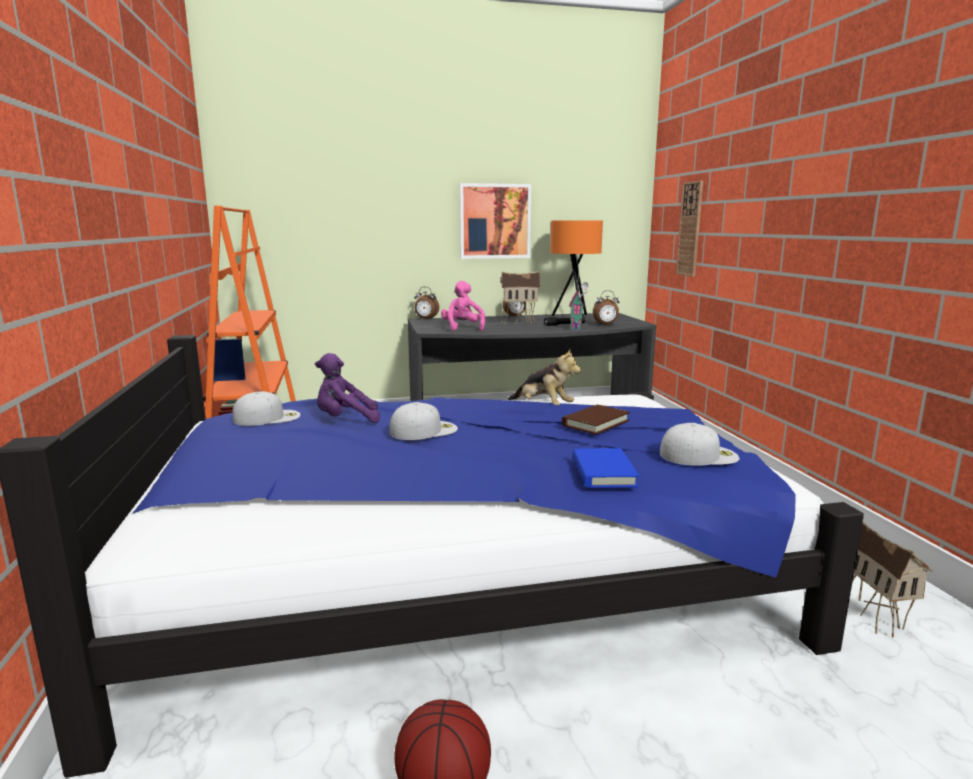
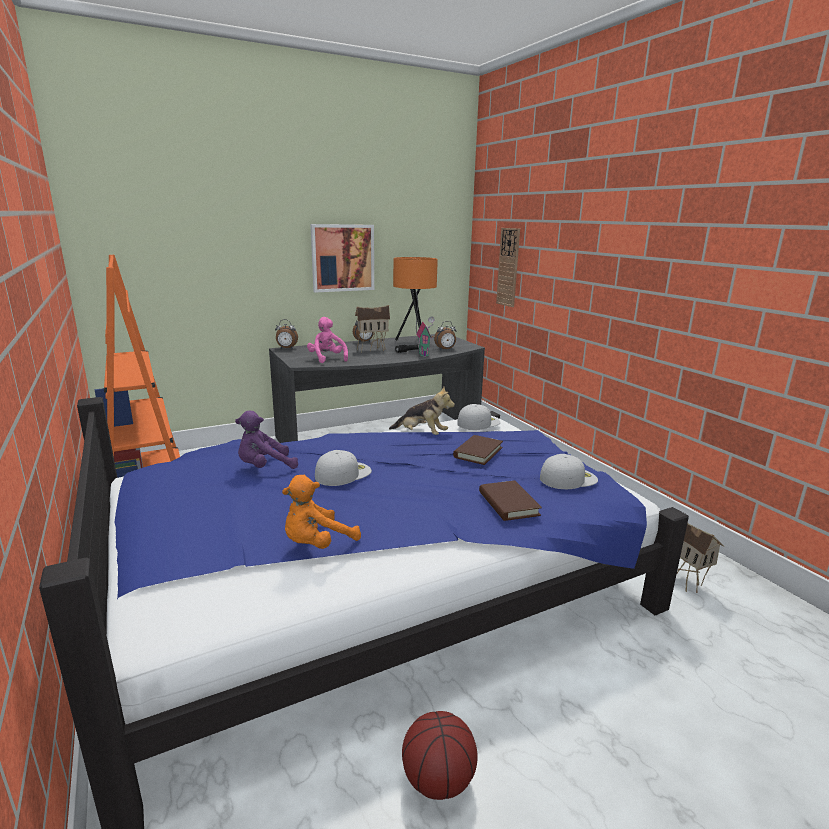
camera: 15 degrees left, 5 degrees up
white cap [233,391,301,426] -> white cap moved to [457,404,501,430]
blue book [573,448,639,488] -> brown book [479,480,542,521]
none -> orange plush toy [282,475,361,549]

